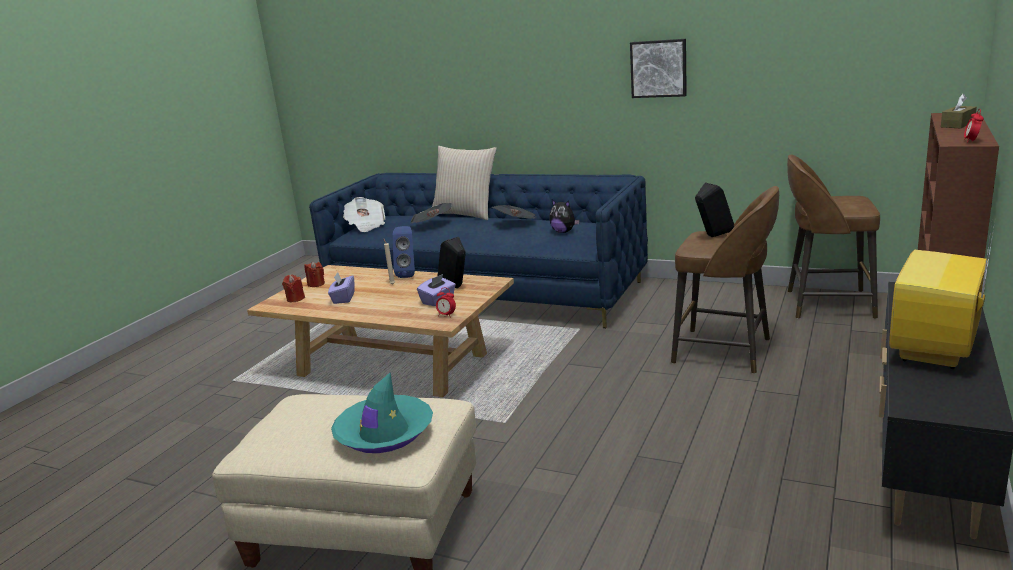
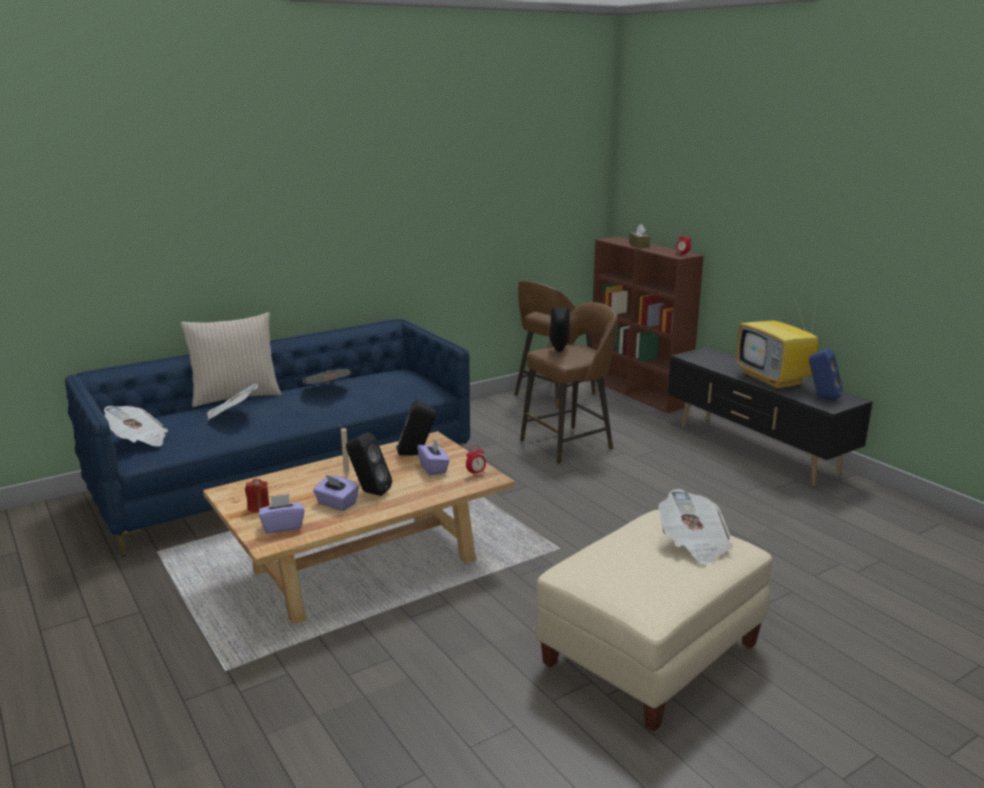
camera: 60 degrees left, 0 degrees up
red candle [282,275,305,302] -> purple tissue box [259,494,304,533]
turquoise hat [331,372,433,453] -> newspaper [658,489,733,565]
blue speaker [393,226,415,278] -> blue speaker moved to [809,348,843,400]
plush toy [549,200,580,233] -> none
picture [630,39,687,98] -> none
none -> black speaker [346,432,392,496]

